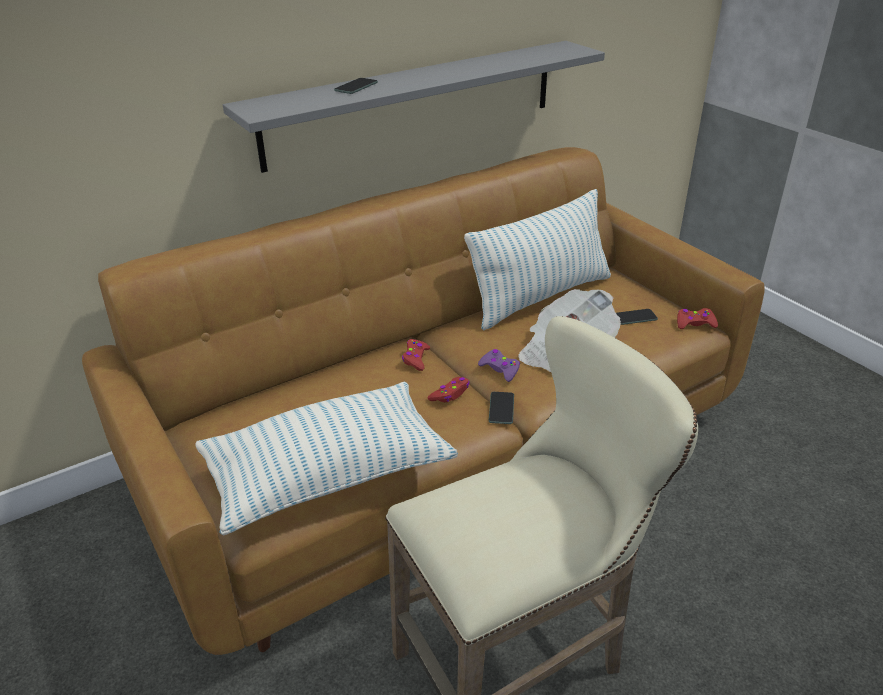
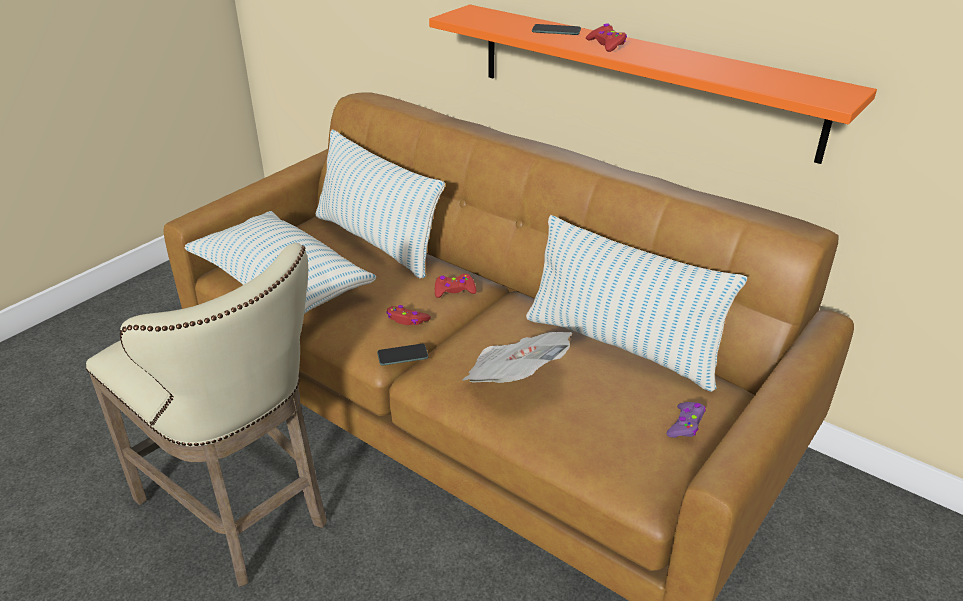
camera: 70 degrees right, 0 degrees up
grey shelf [223,41,605,173] -> orange shelf [429,5,877,164]
purple game controller [478,349,520,382] -> purple game controller moved to [667,402,705,438]
phone [616,309,658,325] -> none
red game controller [677,308,718,329] -> red game controller moved to [586,23,627,52]
none -> pillow [315,129,445,279]

